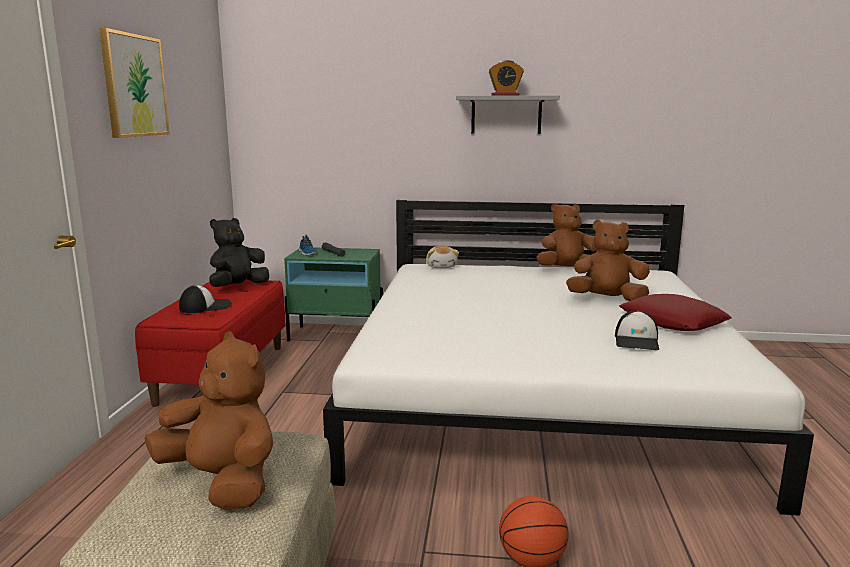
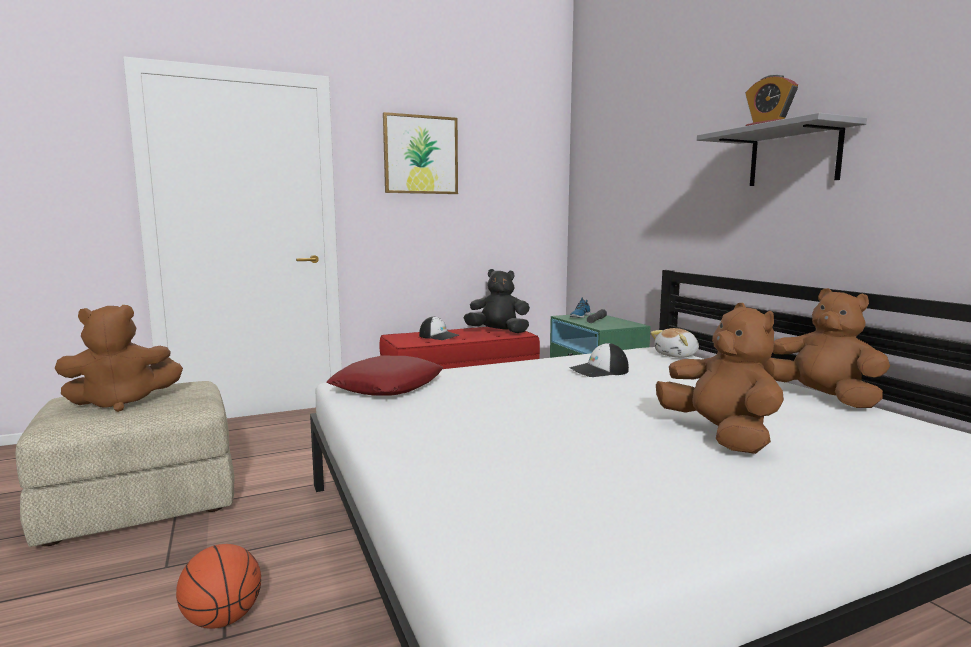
camera: 60 degrees right, 5 degrees down
brown plush toy [144,332,273,510] -> brown plush toy turned 60 degrees clockwise [54,305,183,412]
cap [615,311,659,350] -> cap moved to [570,343,629,377]
red pillow [619,294,732,331] -> red pillow moved to [327,356,443,396]

